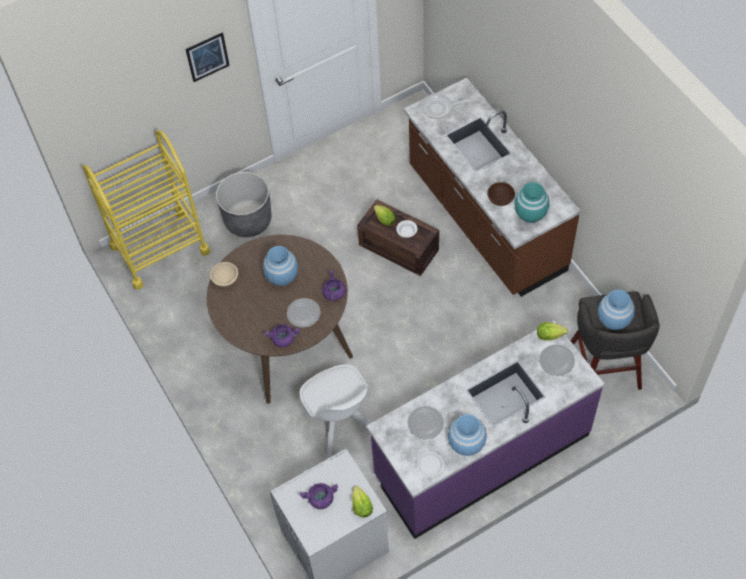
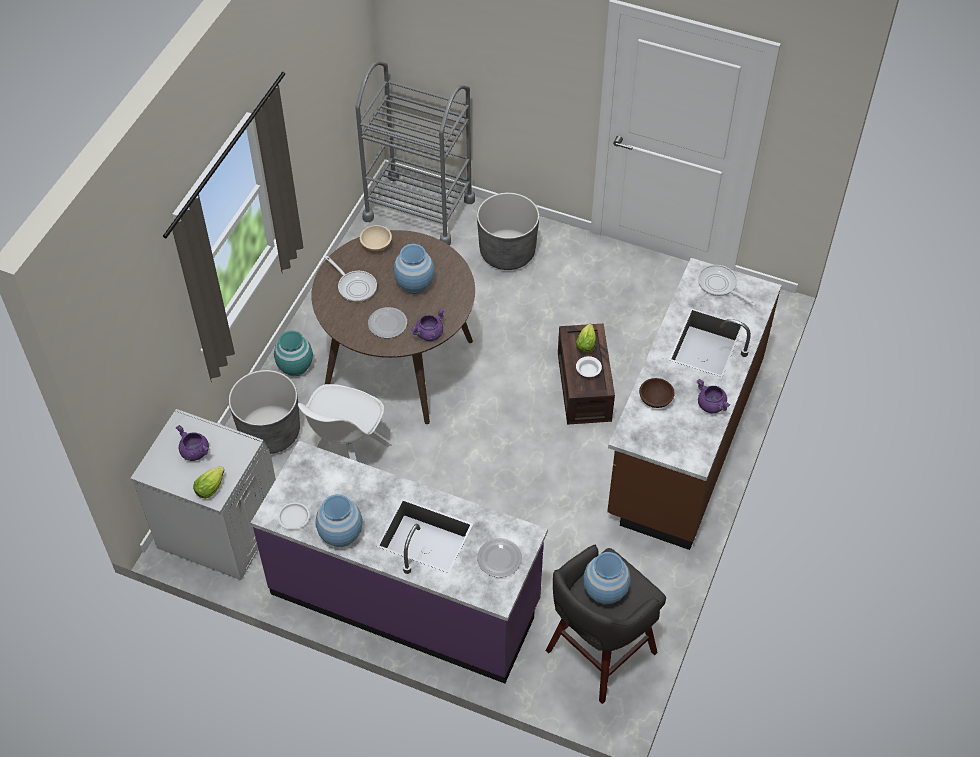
camera: 50 degrees right, 5 degrees down
yellow cart [82,130,210,290] -> grey cart [355,61,475,245]
picture [185,32,230,82] -> none
purple cooking pot [264,324,300,347] -> purple cooking pot moved to [697,379,731,413]
plate [408,406,444,439] -> none
turquoise vase [514,182,550,223] -> turquoise vase moved to [274,330,313,376]
lettuce [537,322,568,340] -> none
none -> grey planter [229,370,300,454]
none -> frying pan [325,256,377,302]

